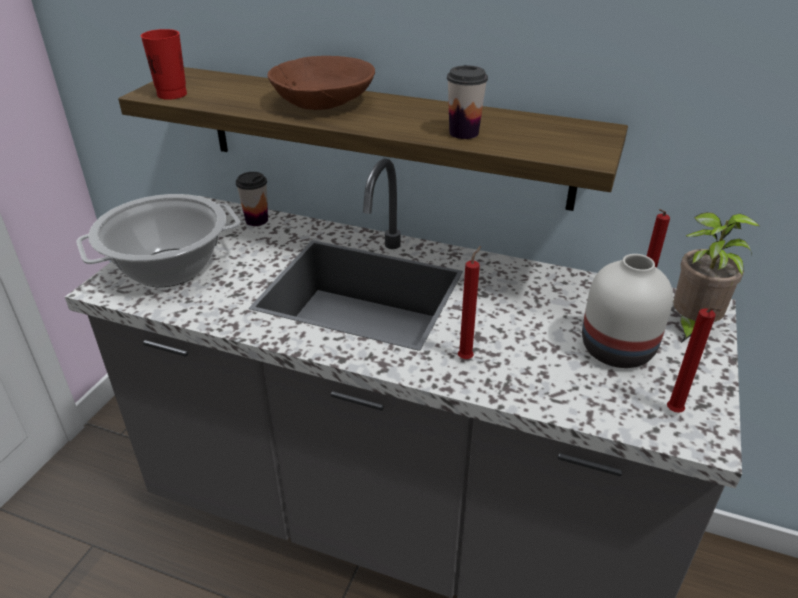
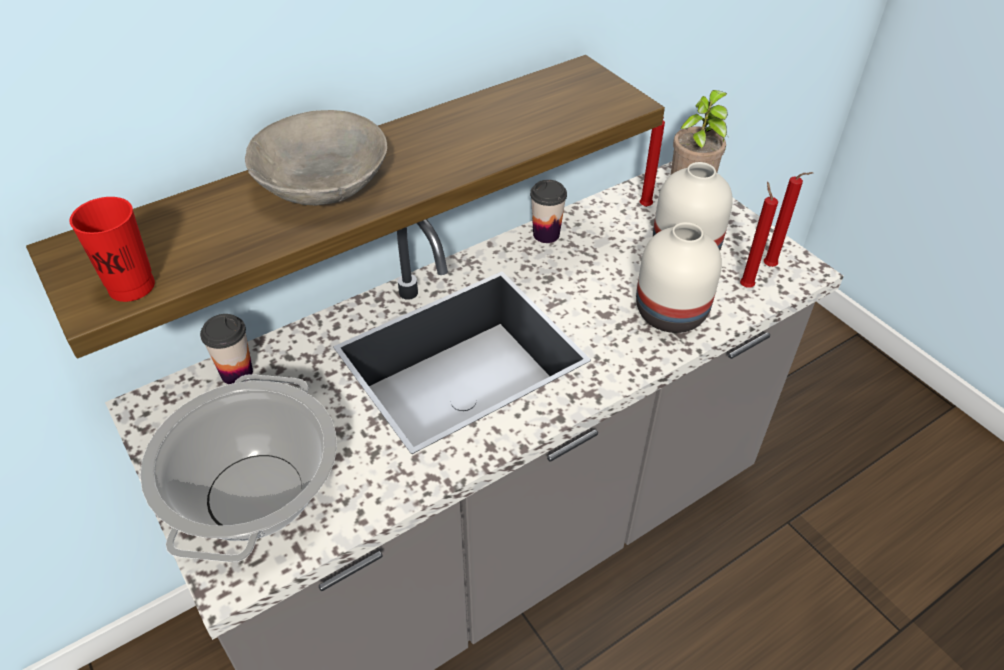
camera: 55 degrees left, 10 degrees up
brown bowl [267,56,375,110] -> grey bowl [245,110,387,205]
cup [447,65,488,139] -> cup moved to [530,180,567,243]
red candle [458,246,481,359] -> red candle moved to [740,182,778,287]
none -> white vase [636,222,722,333]

